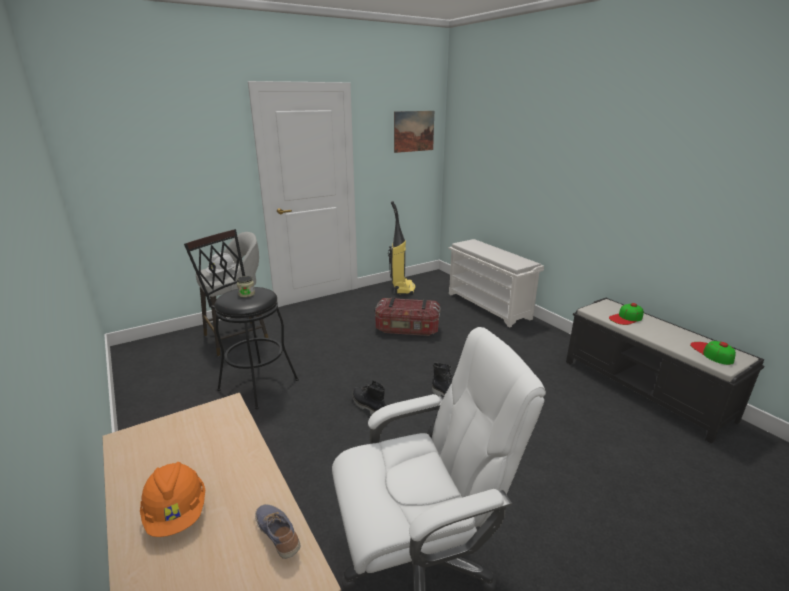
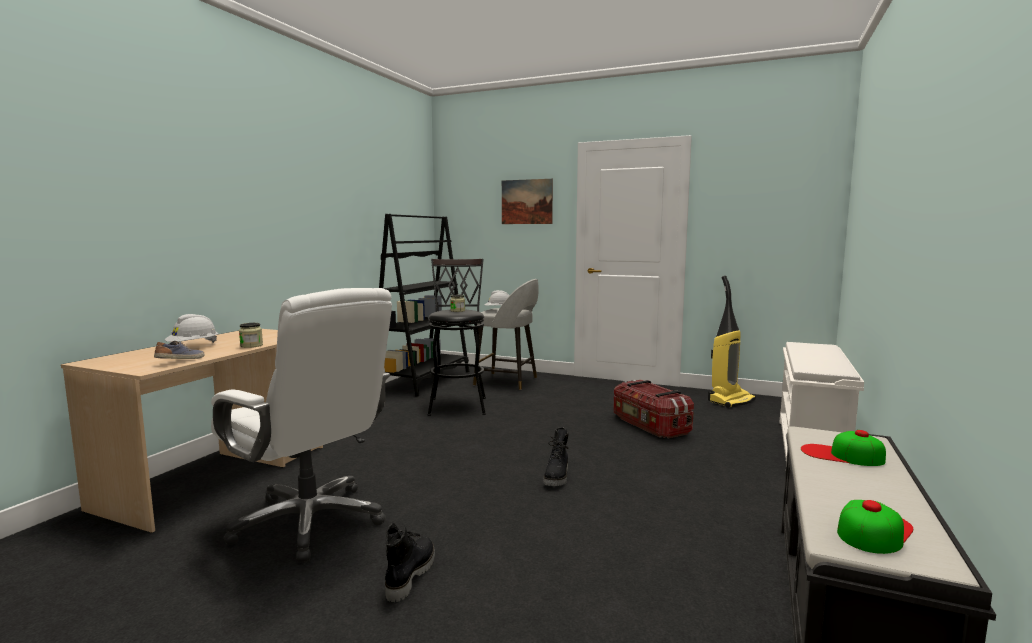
camera: 55 degrees right, 15 degrees down
orange hard hat [140,462,205,537] -> white hard hat [164,314,218,343]
black boot [352,381,386,415] -> black boot moved to [385,522,435,602]
picture [394,111,434,153] -> picture moved to [502,179,553,224]
none -> jar [239,323,263,348]
none -> black bookcase [379,214,469,397]

